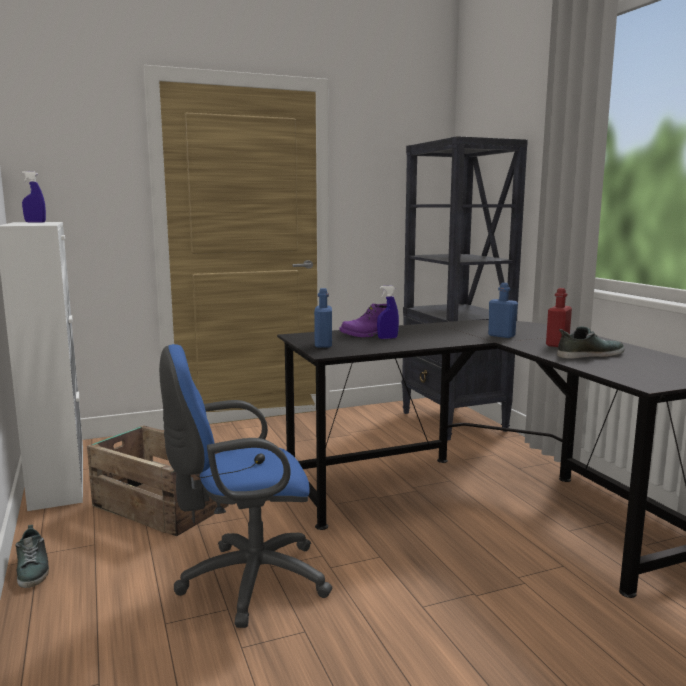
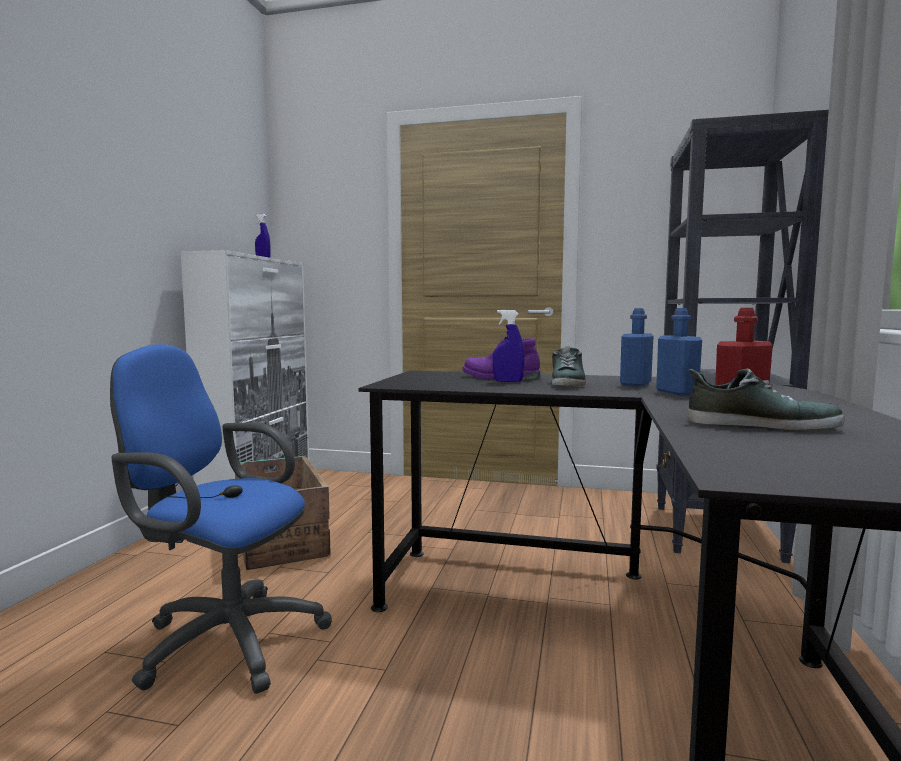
camera: 35 degrees right, 5 degrees down
shoe [16,525,49,588] -> shoe moved to [552,347,586,386]
blue bottle [314,288,332,348] -> blue bottle moved to [620,308,654,386]

